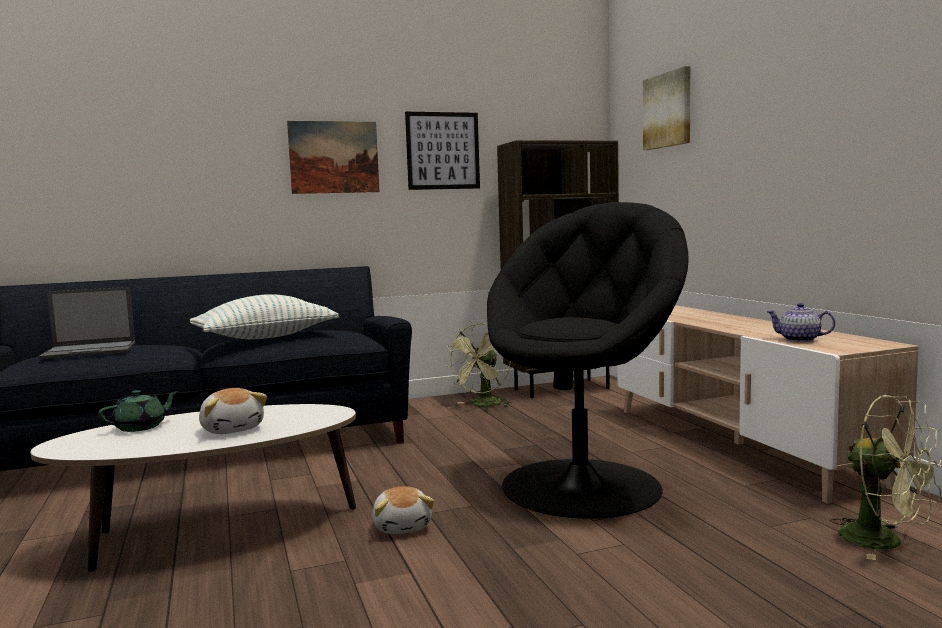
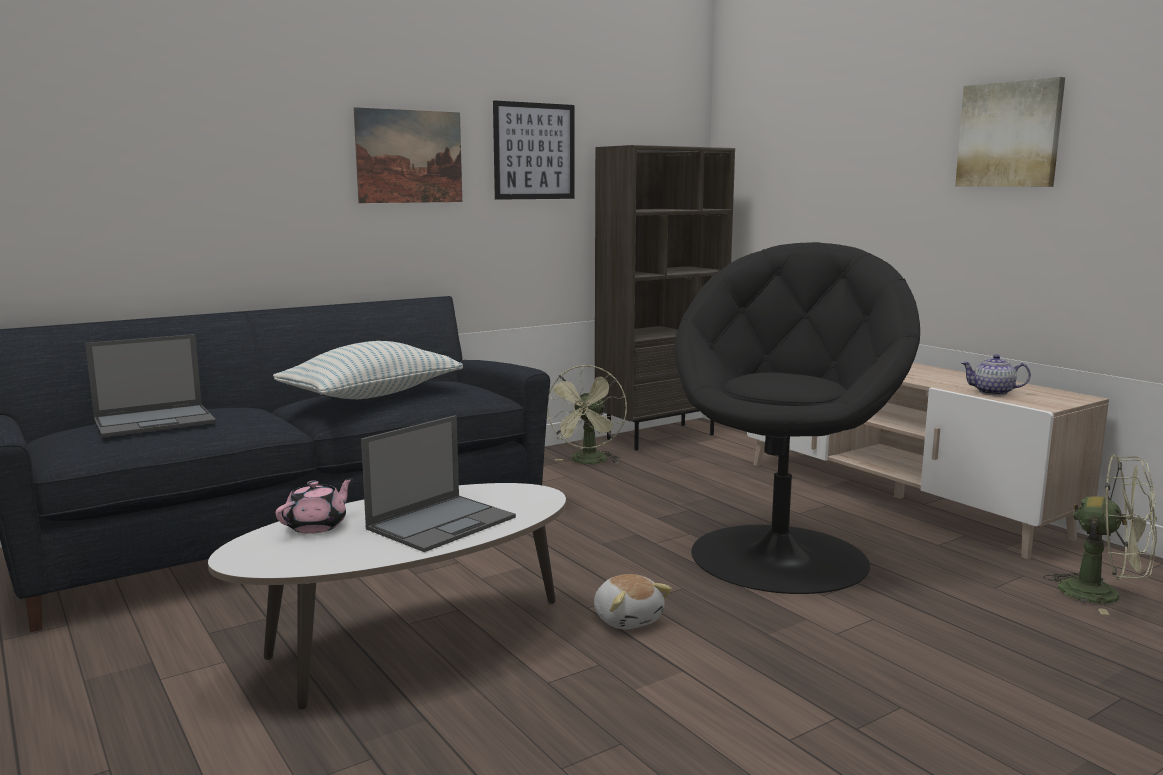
camera: 15 degrees left, 5 degrees up
green teapot [98,390,179,432] -> pink teapot [276,478,353,534]
plush toy [199,388,267,434] -> laptop [361,415,516,552]
picture [643,66,690,150] -> picture moved to [955,77,1065,187]

